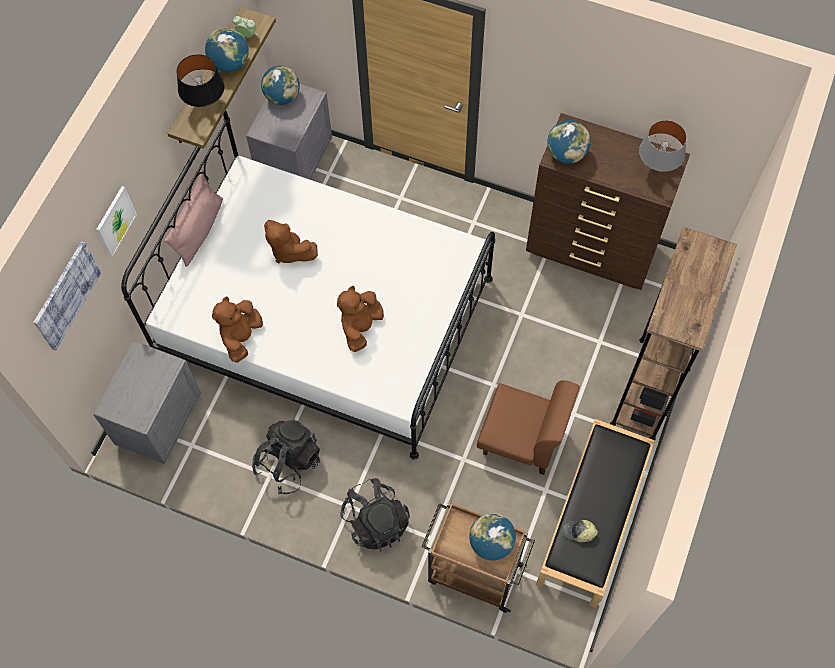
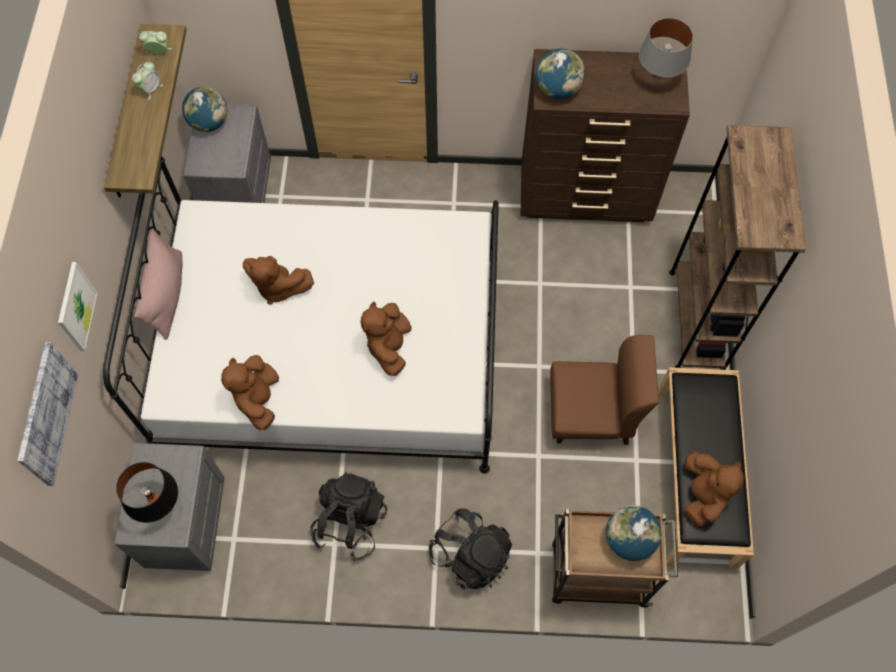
camera: 20 degrees left, 0 degrees up
black table lamp [177,54,224,107] -> black table lamp moved to [116,462,178,523]
globe [205,28,249,72] -> alarm clock [132,62,163,100]
cap [563,520,598,542] -> brown plush toy [684,451,744,527]

